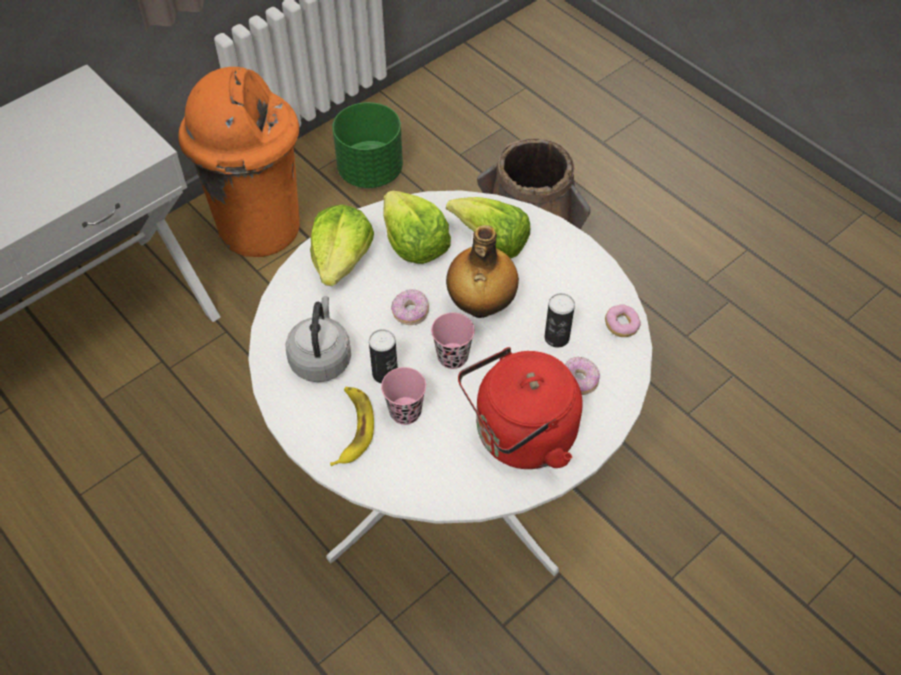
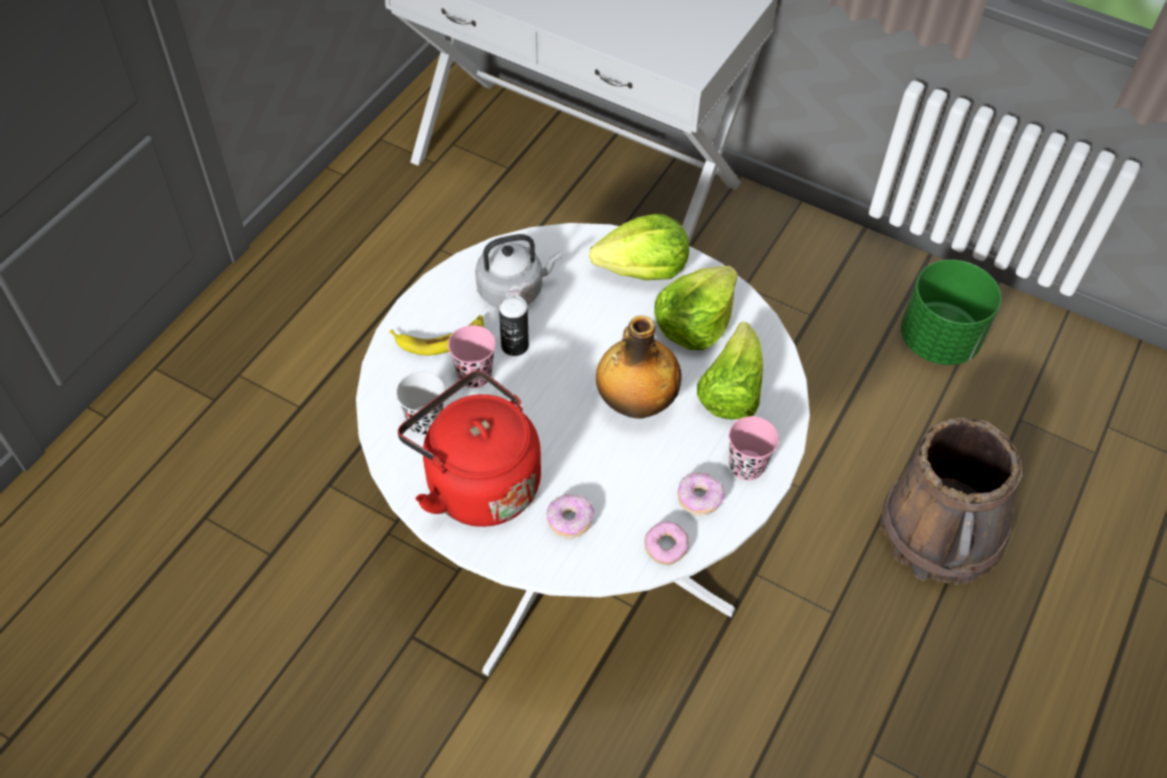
camera: 70 degrees right, 0 degrees up
orange trash can [178,67,300,257] -> none
donut [391,289,429,325] -> donut moved to [678,472,724,516]
pink cup [431,313,475,369] -> pink cup moved to [729,416,779,481]
can [545,293,575,348] -> none
none -> black cup [396,372,445,435]

